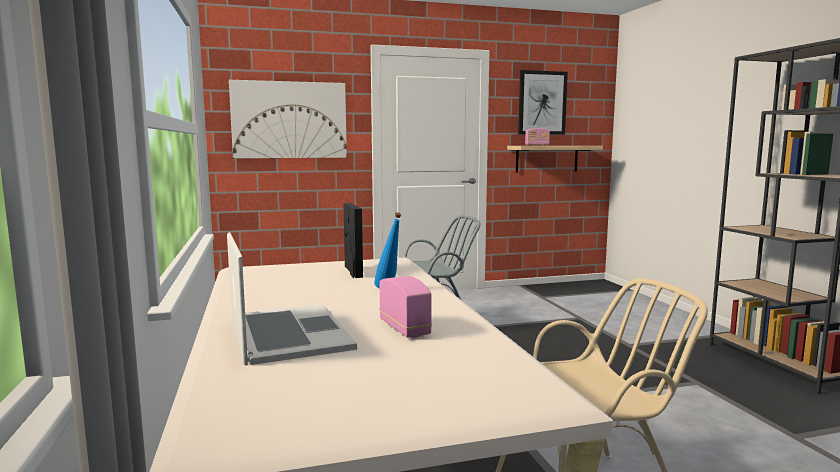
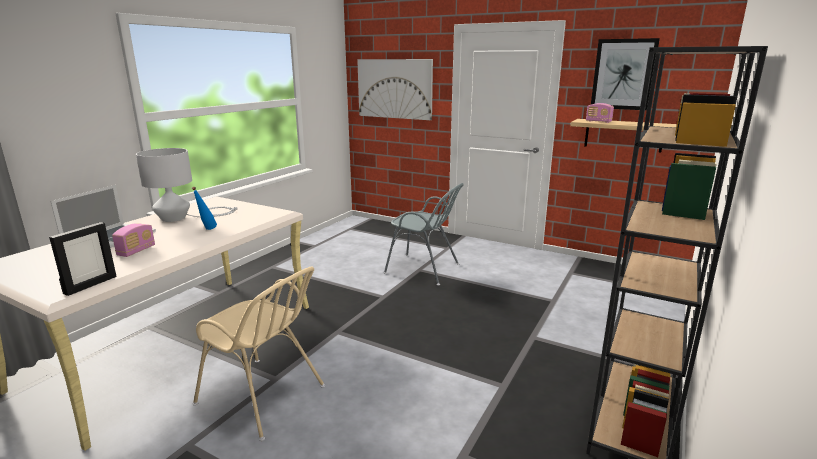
camera: 45 degrees right, 10 degrees up
picture frame [343,203,363,278] -> picture frame moved to [49,222,117,296]
none -> white table lamp [136,148,238,222]

